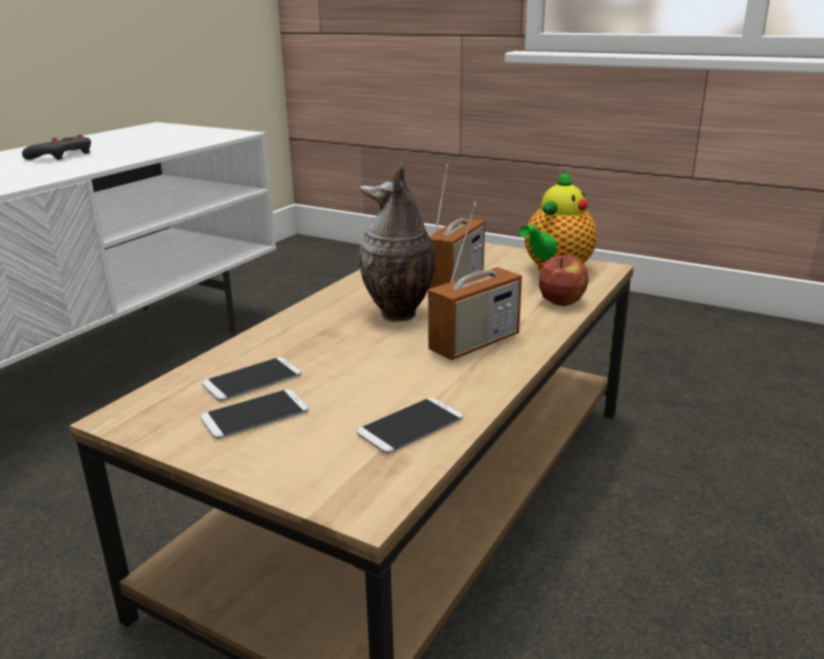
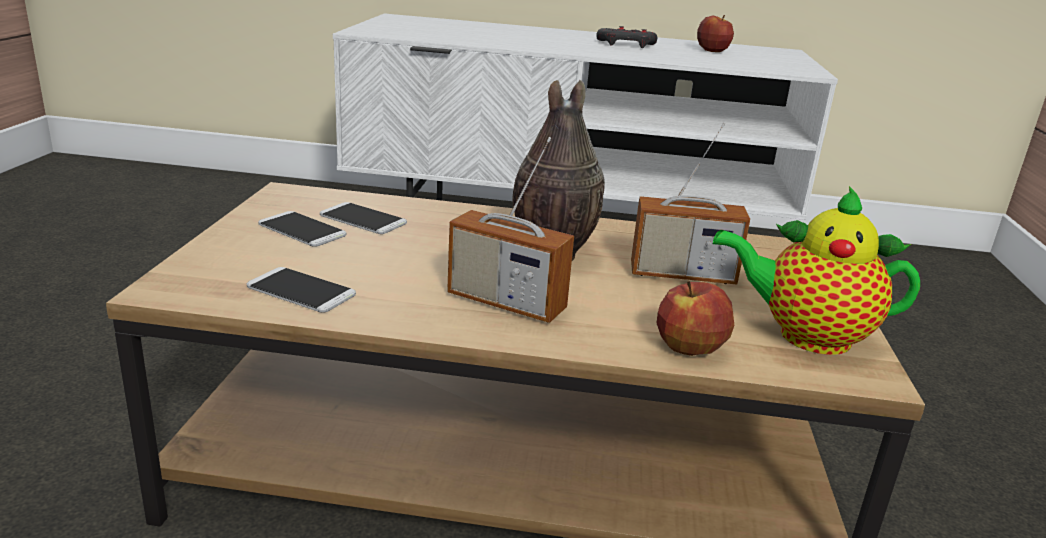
camera: 65 degrees right, 0 degrees up
none -> apple [697,15,734,52]

